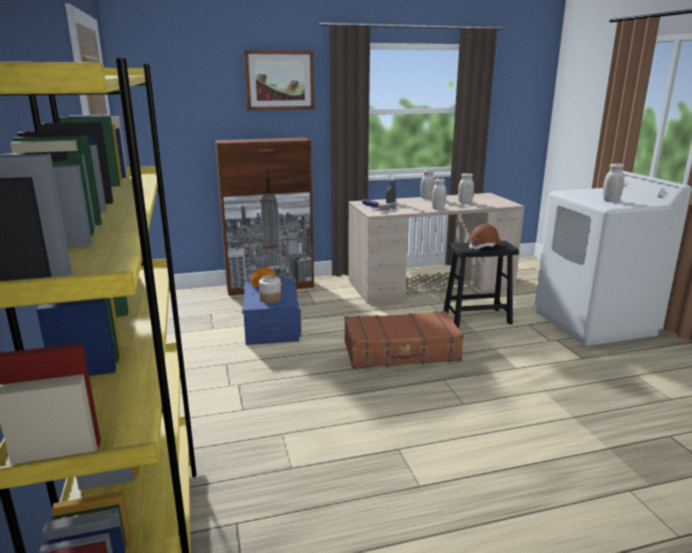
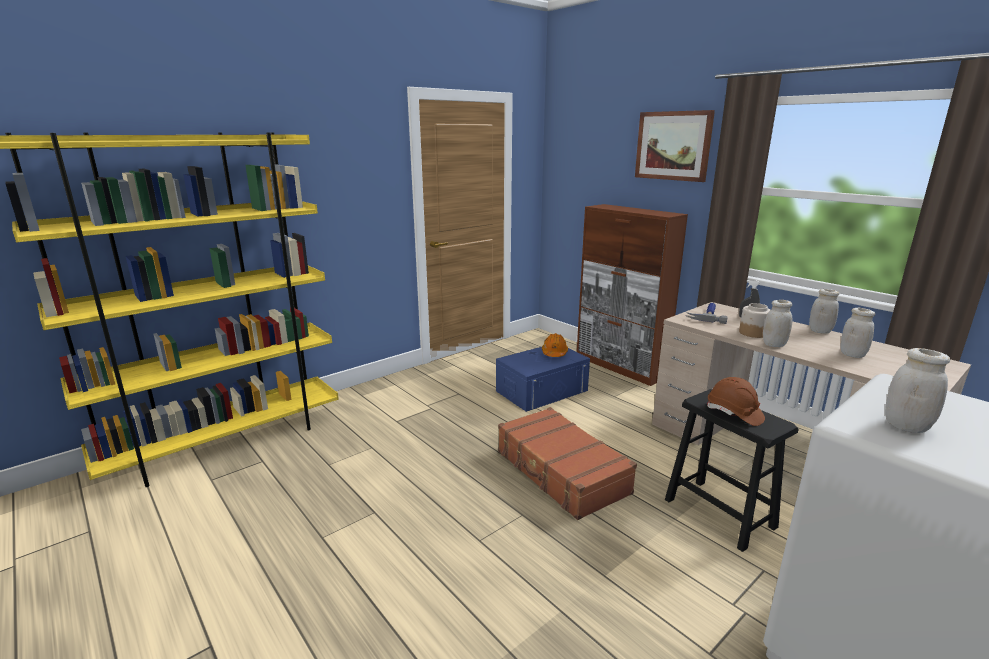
camera: 65 degrees right, 0 degrees up
jar [259,275,281,303] -> jar moved to [739,303,771,338]

